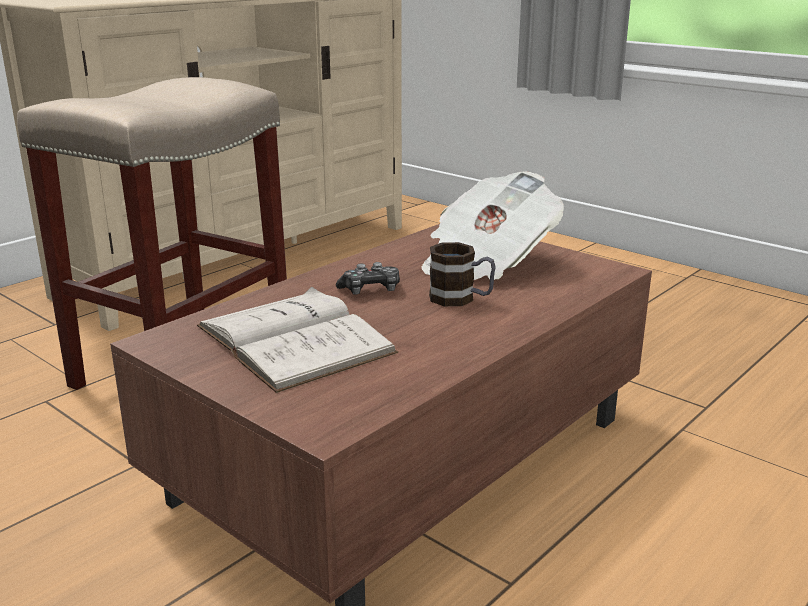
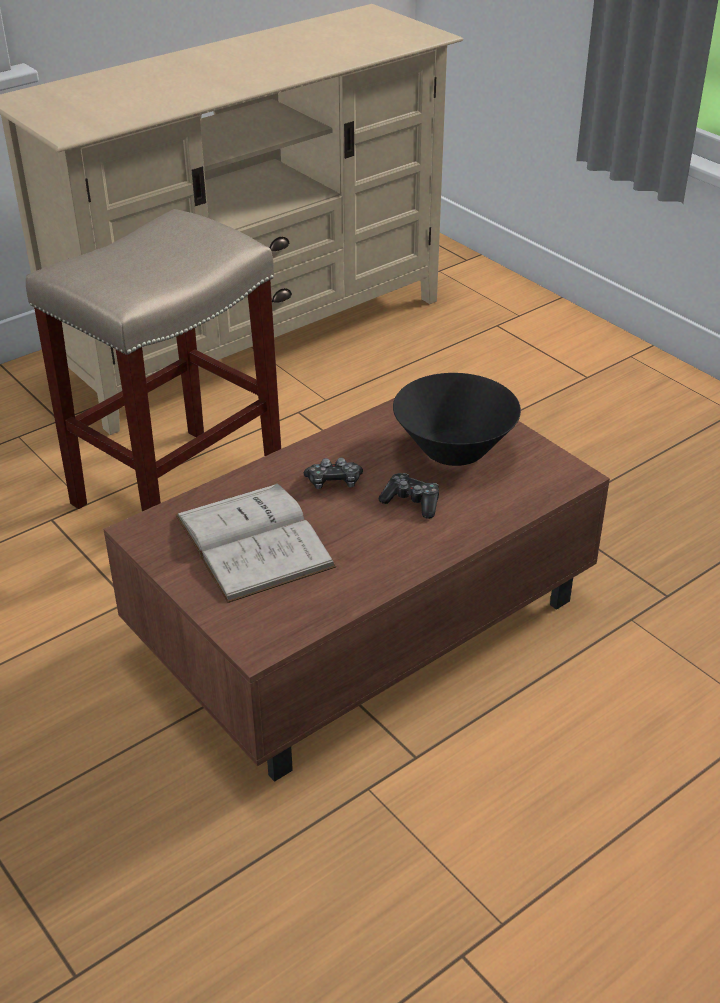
camera: 10 degrees right, 15 degrees up
newspaper [421,171,564,280] -> black bowl [393,373,521,466]
mug [429,242,495,306] -> game controller [379,473,439,519]

